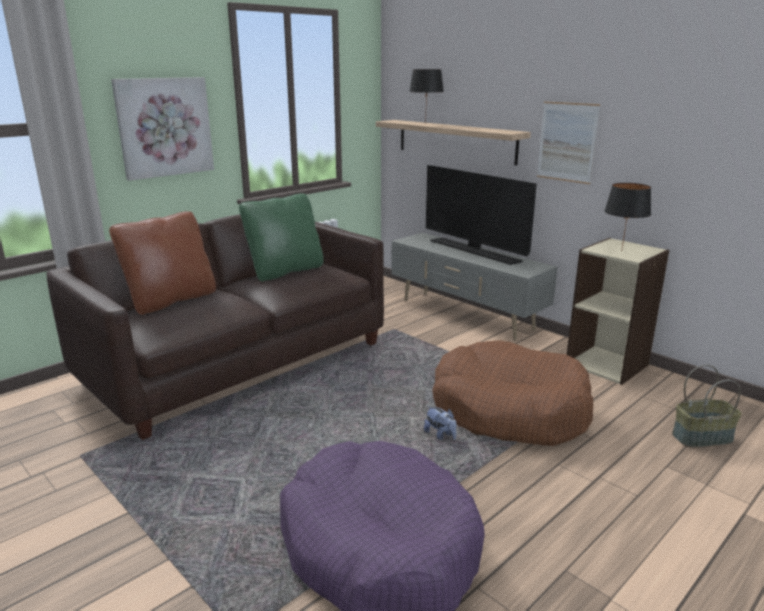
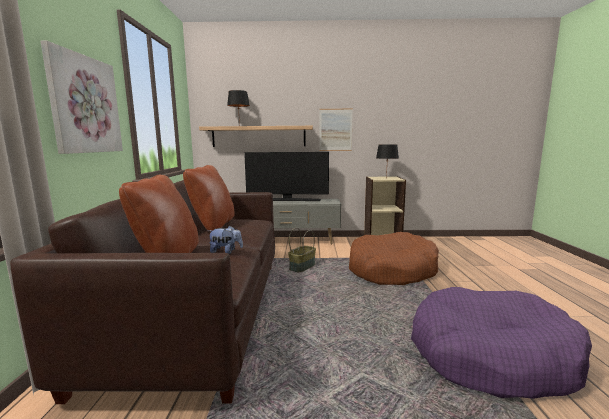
camera: 45 degrees left, 10 degrees down
green pillow [239,193,323,281] -> brown pillow [183,165,235,232]
plush toy [424,406,457,440] -> plush toy moved to [208,226,243,254]
basket [672,365,742,447] -> basket moved to [288,228,316,272]

